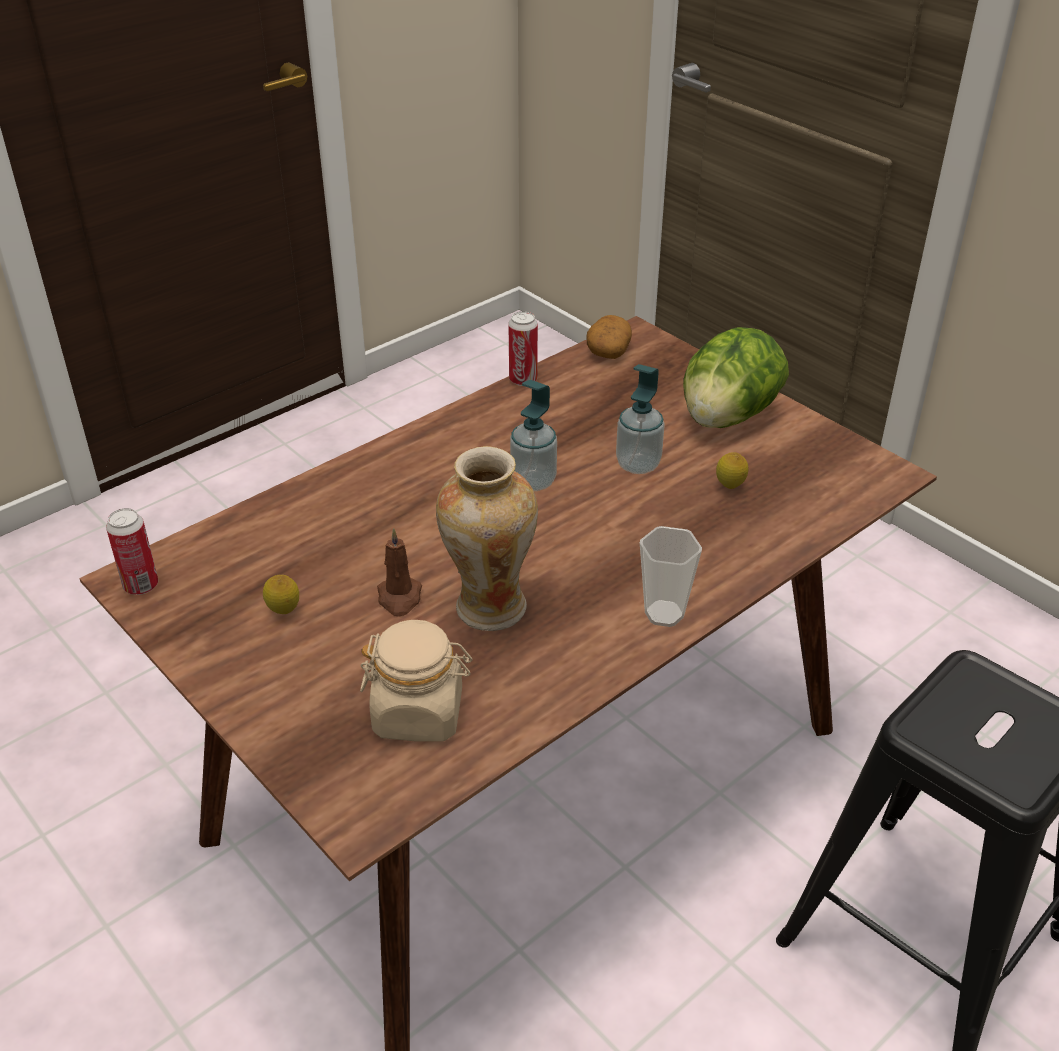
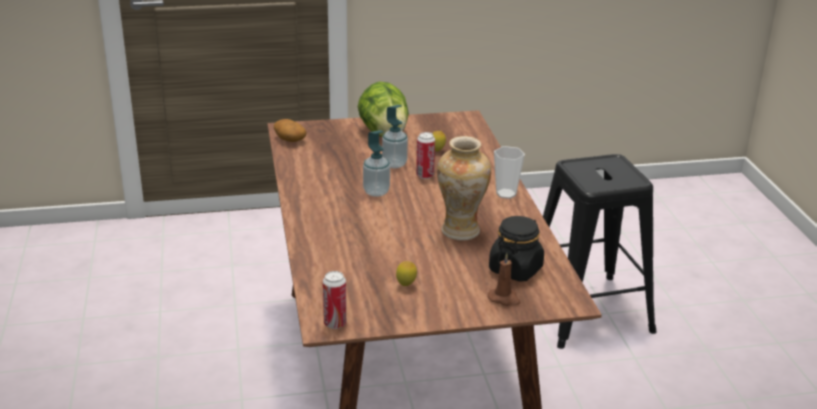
camera: 60 degrees left, 10 degrees down
beige jar [360,620,473,741] -> black jar [489,216,544,282]
brown candle [377,528,422,617] -> brown candle moved to [488,253,520,306]
can [508,311,538,386] -> can moved to [416,132,435,179]

